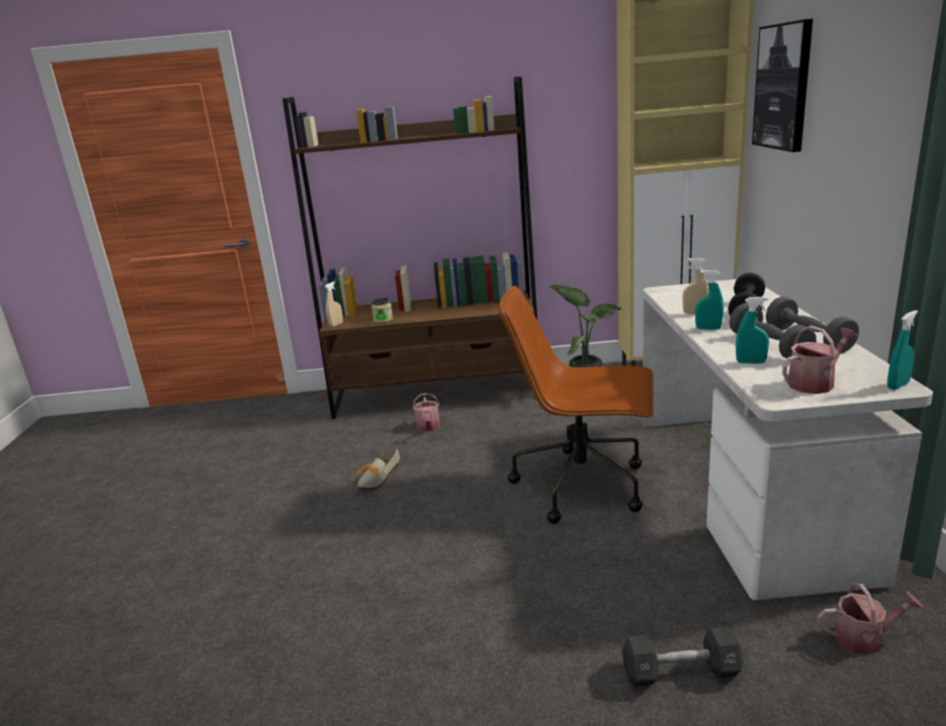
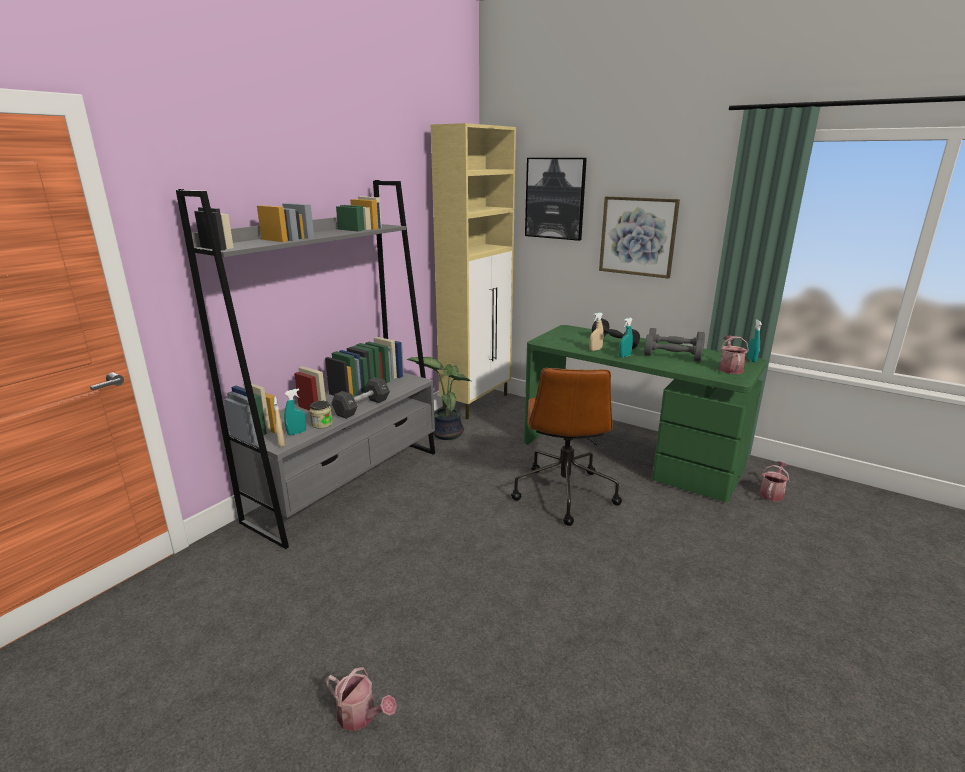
camera: 55 degrees left, 0 degrees up
brown bookcase [282,77,538,419] -> grey bookcase [176,180,435,549]
shoe [356,448,400,490] -> none
watering can [412,393,440,432] -> watering can moved to [326,667,397,731]
brown office chair [498,286,654,524] -> brown office chair turned 45 degrees counterclockwise [511,368,622,526]
black dumbbell [622,627,743,687] -> black dumbbell moved to [331,377,390,419]
white desk [642,279,933,600] -> green desk [524,325,767,502]
turquoise spray bottle [736,297,769,364] -> turquoise spray bottle moved to [284,389,306,435]
none -> picture [599,196,680,279]

